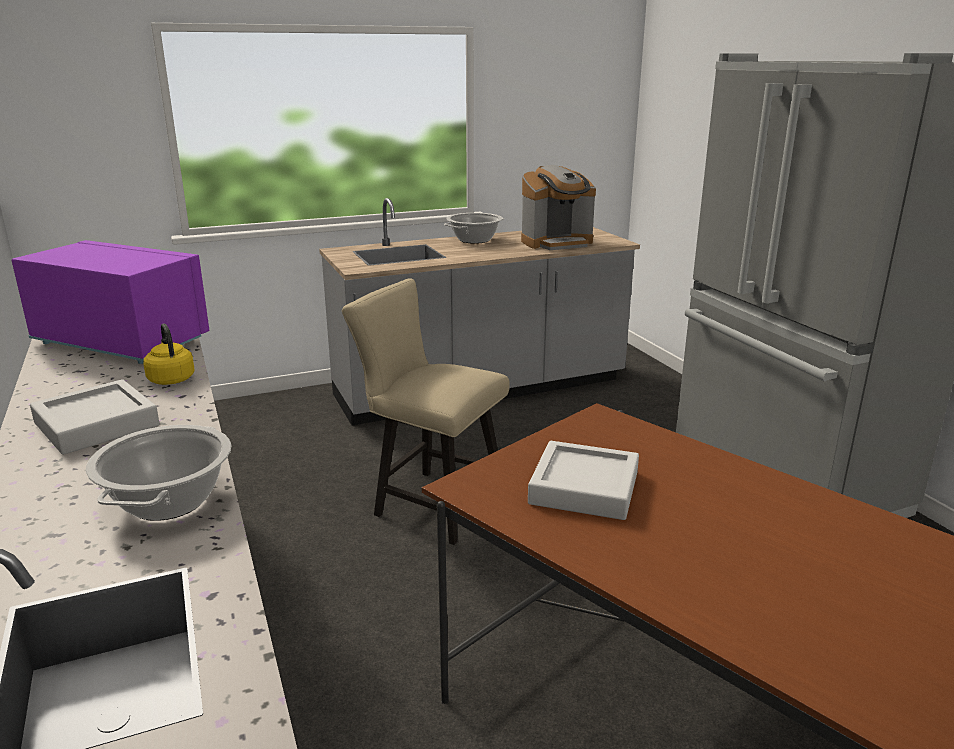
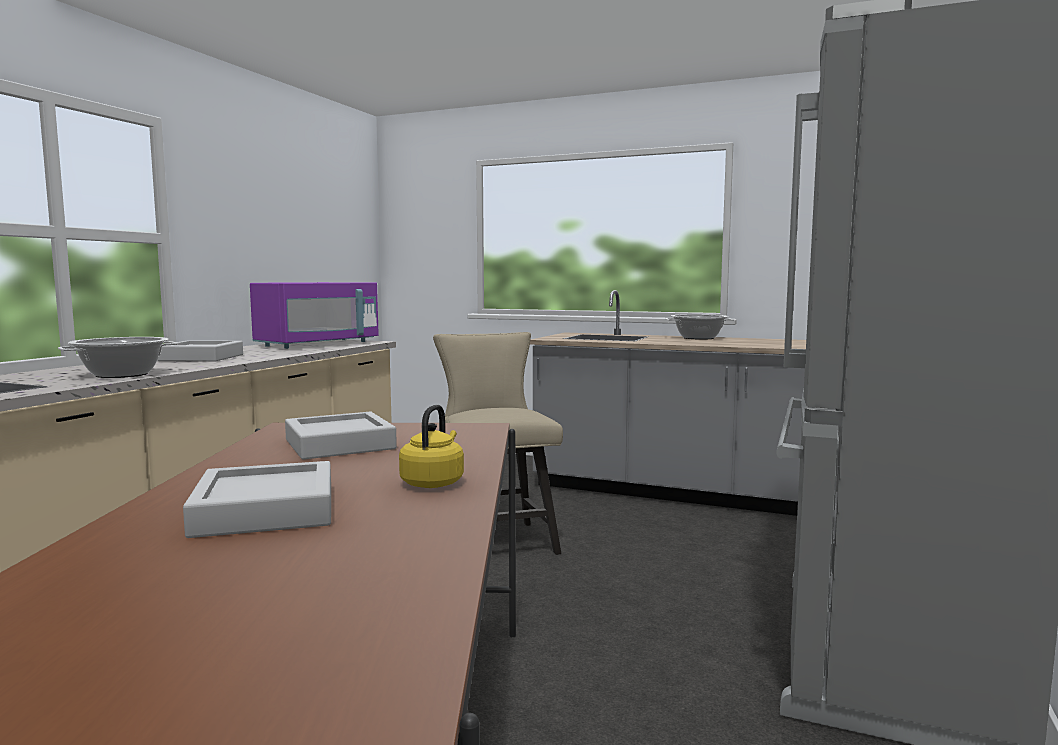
camera: 45 degrees right, 15 degrees down
purple microwave [12,240,210,364] -> purple microwave turned 60 degrees clockwise [250,282,379,349]
yellow kettle [143,324,195,385] -> yellow kettle moved to [399,405,464,488]
coffee machine [521,165,596,250] -> none
none -> grey tray [183,461,331,538]

